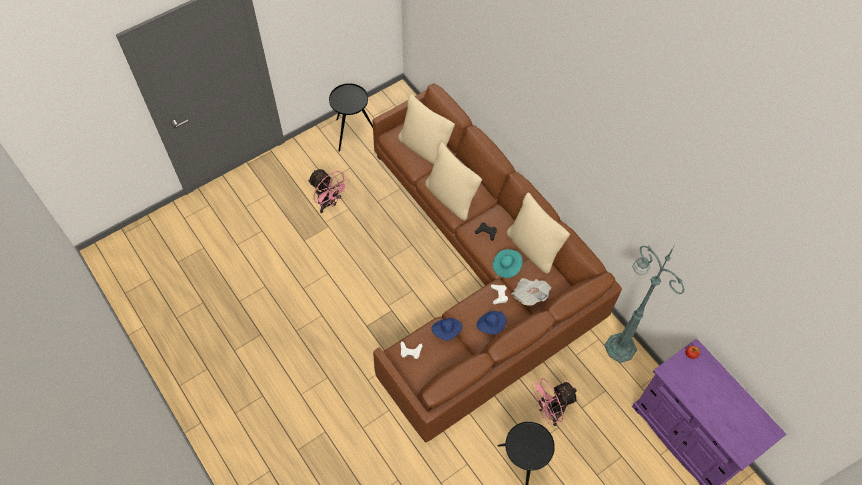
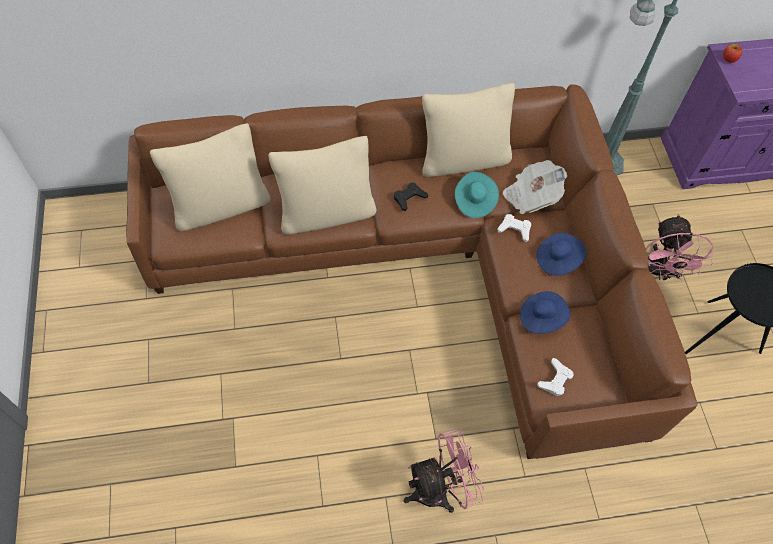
camera: 65 degrees left, 0 degrees up
pink fan [308,169,349,213] -> pink fan moved to [404,430,484,513]
black side table [329,83,373,152] -> none

